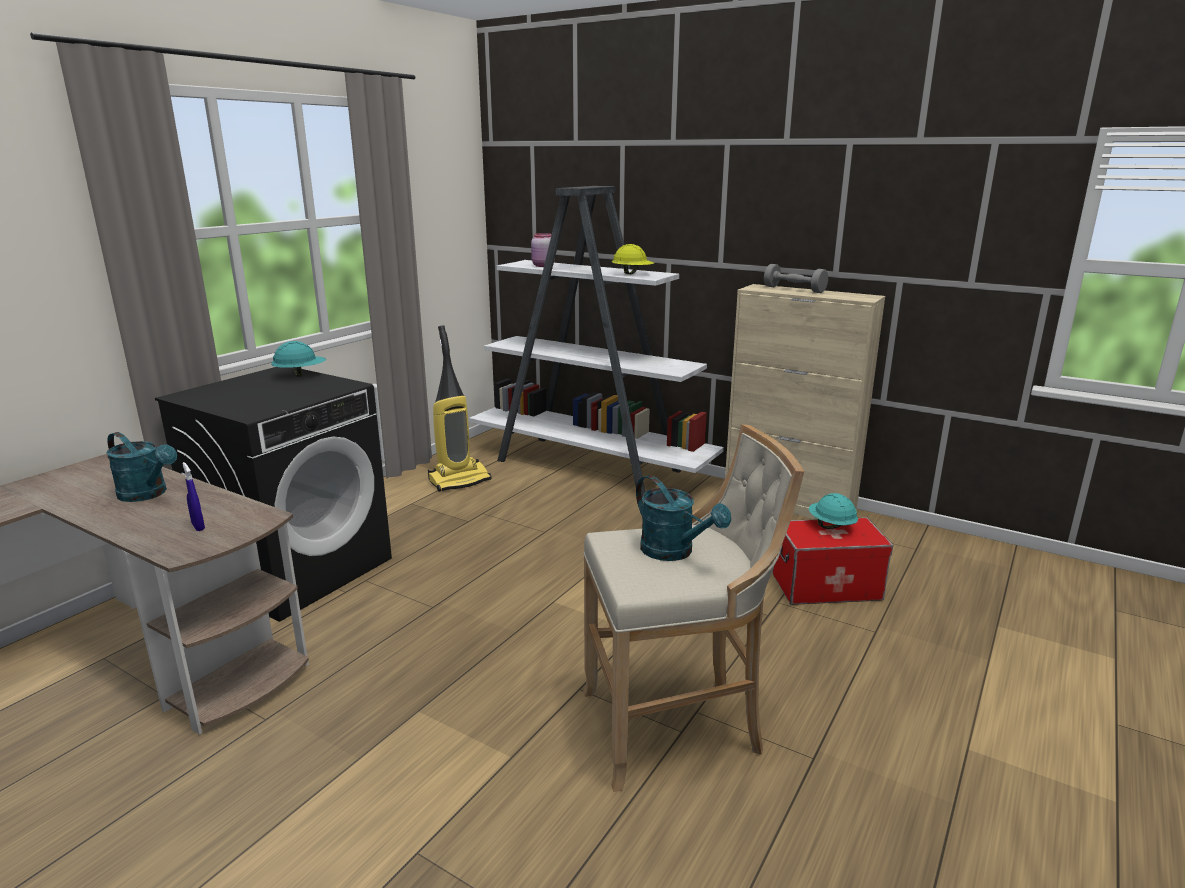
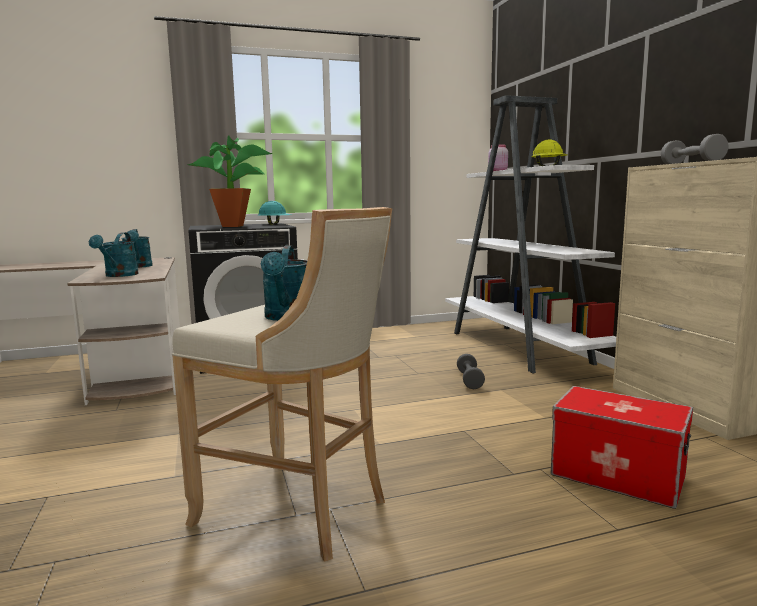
camera: 40 degrees right, 10 degrees down
blue spray bottle [182,462,205,531] -> turquoise watering can [89,232,139,277]
vacuum cleaner [428,325,492,492] -> none
turquoise hard hat [809,493,858,529] -> none
none -> potted plant [188,135,273,227]
none -> grey dumbbell [457,354,485,389]

